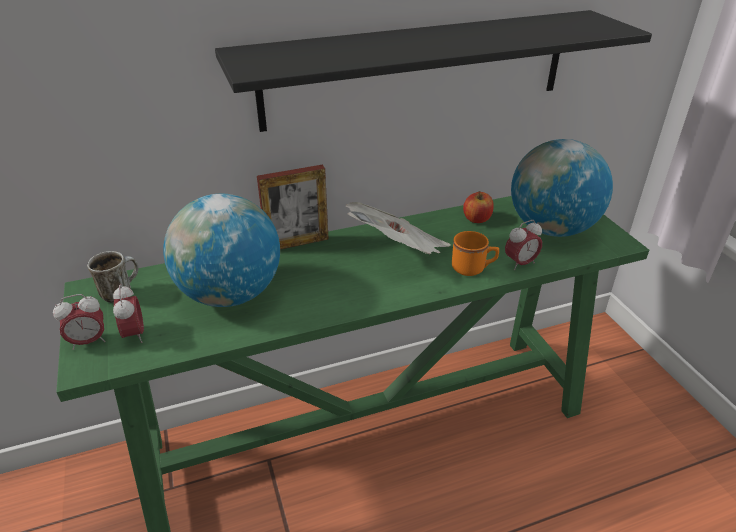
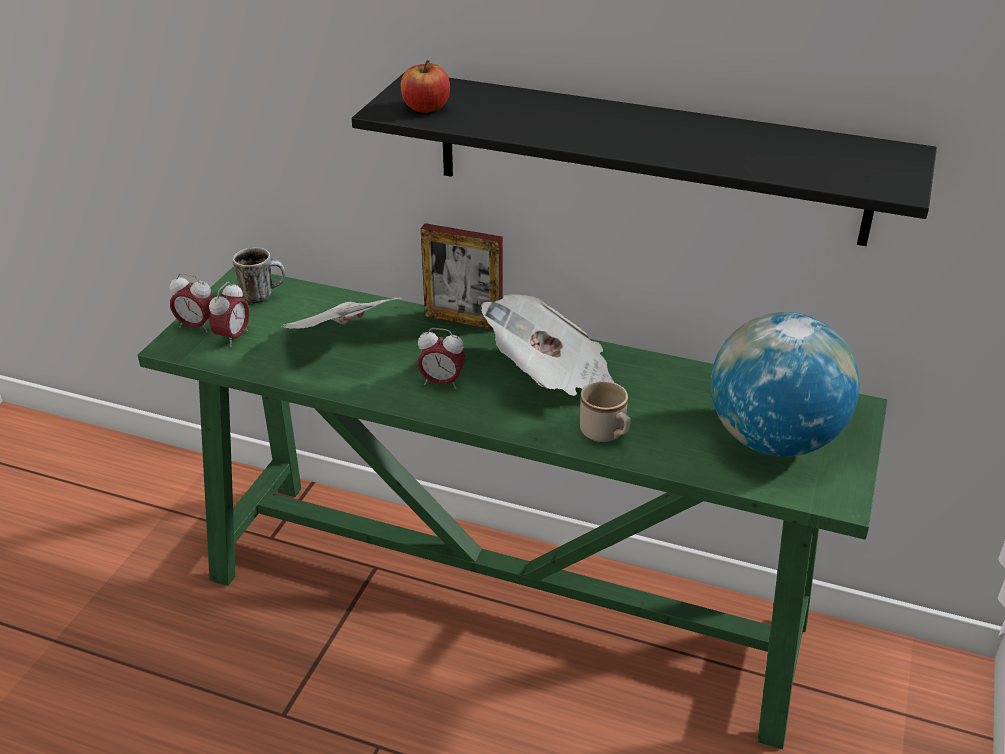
camera: 40 degrees right, 0 degrees up
globe [163,194,280,307] -> newspaper [281,297,402,329]
orange mug [452,231,499,276] -> beige mug [580,381,631,442]
apple [463,191,494,223] -> apple moved to [401,60,450,113]
alarm clock [505,220,542,270] -> alarm clock moved to [417,328,465,389]

